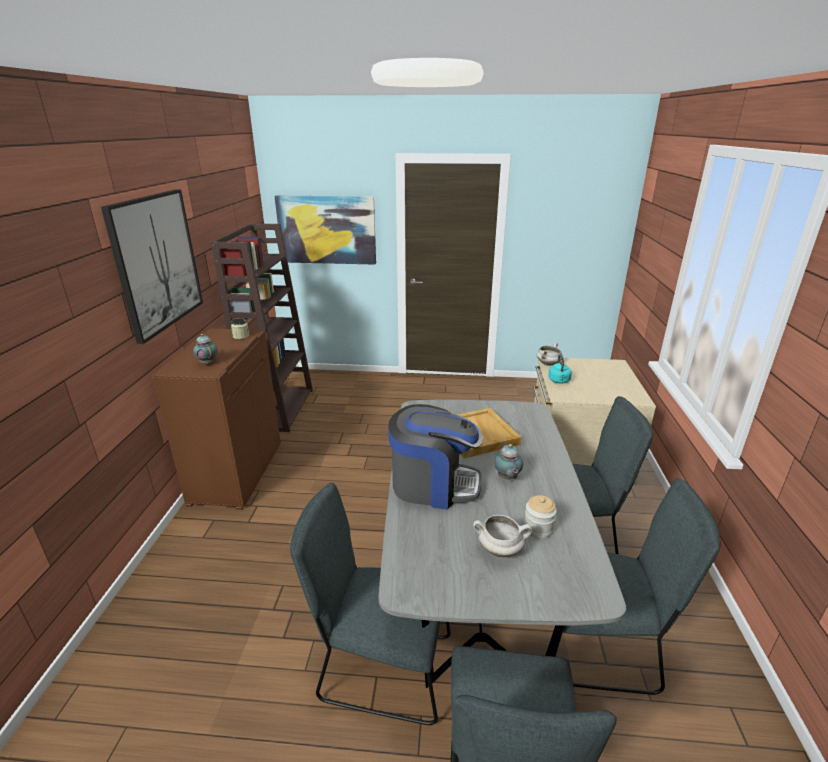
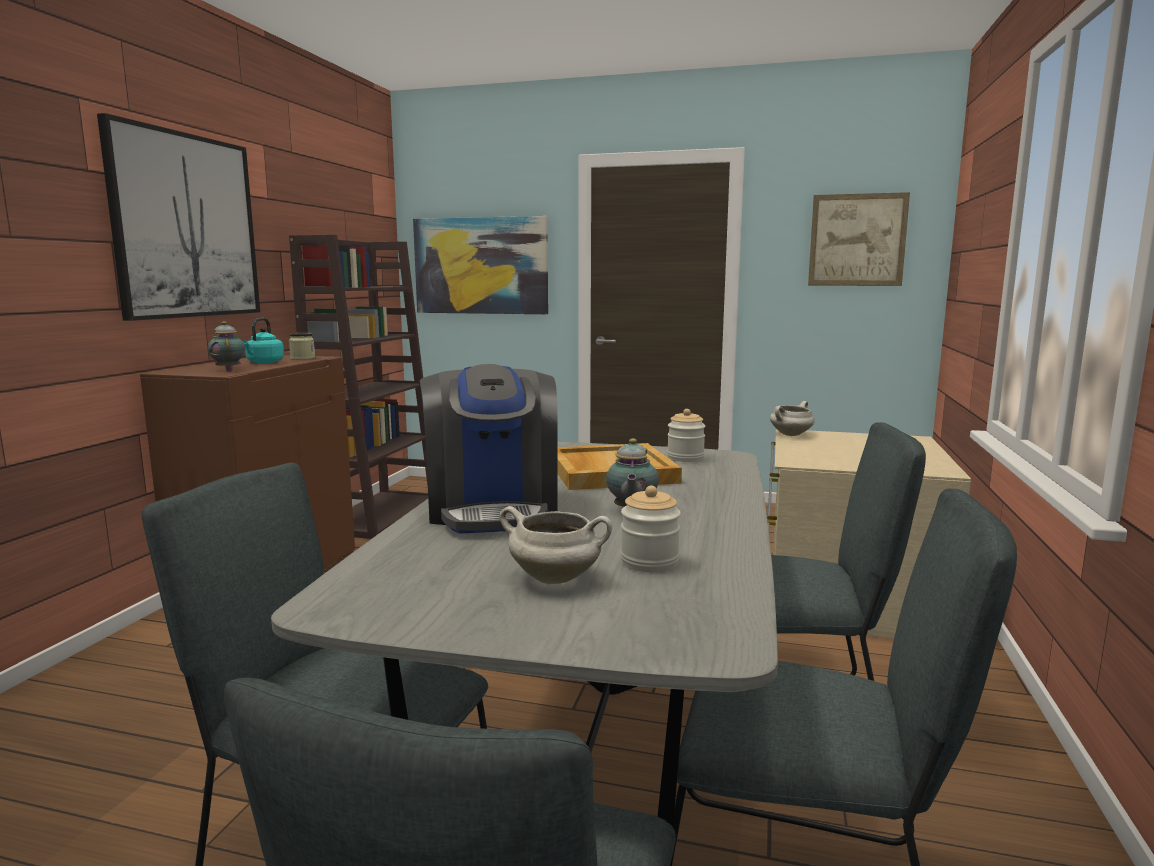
camera: 10 degrees right, 15 degrees down
coffee machine [388,404,483,509] -> coffee machine turned 60 degrees clockwise [420,364,558,533]
turquoise kettle [548,354,572,384] -> turquoise kettle moved to [242,318,284,363]
none -> jar [667,409,705,462]
none -> picture [808,192,910,286]

